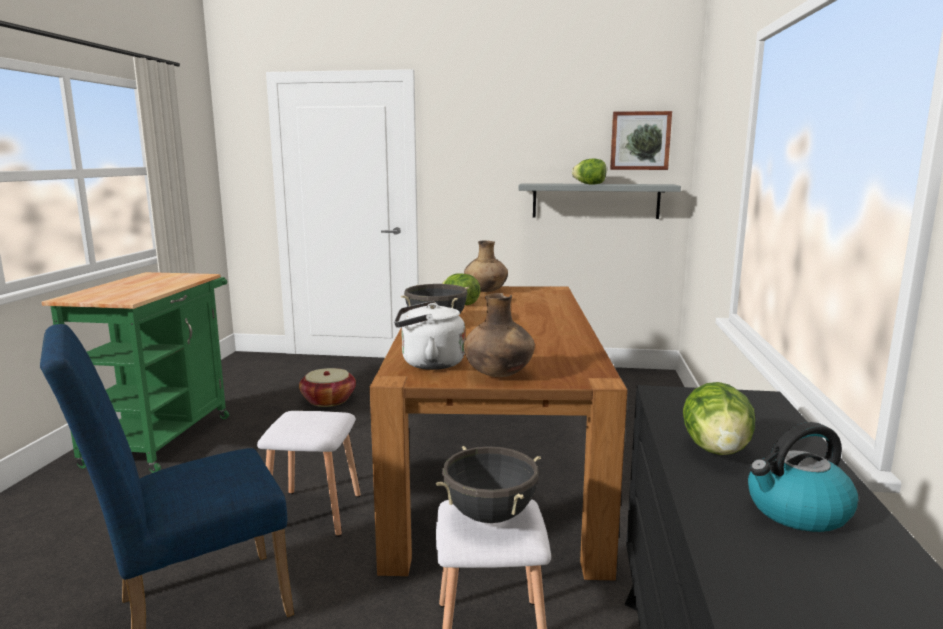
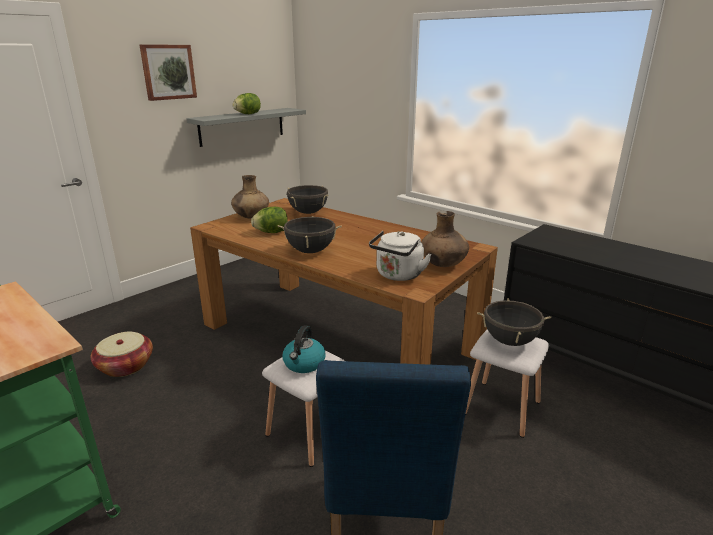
camera: 55 degrees left, 10 degrees up
picture [610,111,672,170] -> picture moved to [139,44,197,101]
lettuce [683,382,755,455] -> none
kettle [748,422,858,532] -> kettle moved to [282,325,326,373]
none -> black cooking pot [287,185,329,214]

